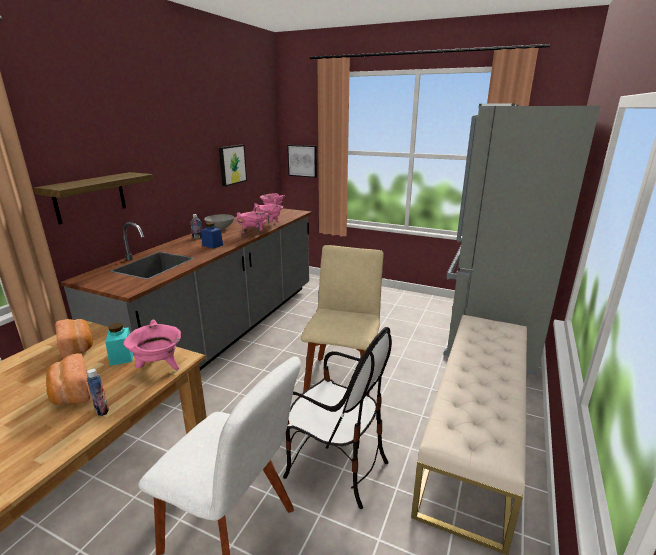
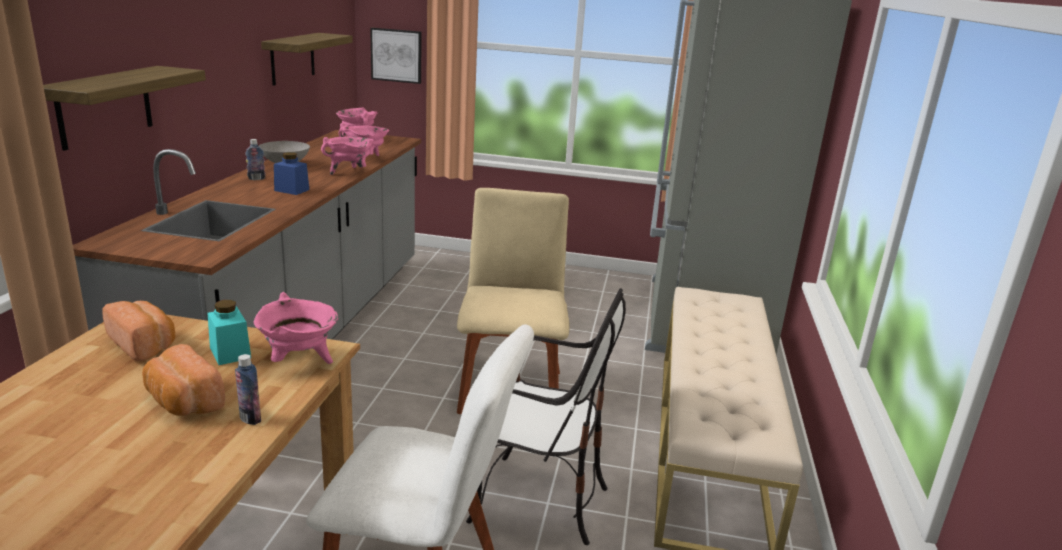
camera: 15 degrees left, 0 degrees up
picture [219,145,247,186] -> shelf [261,33,353,85]

